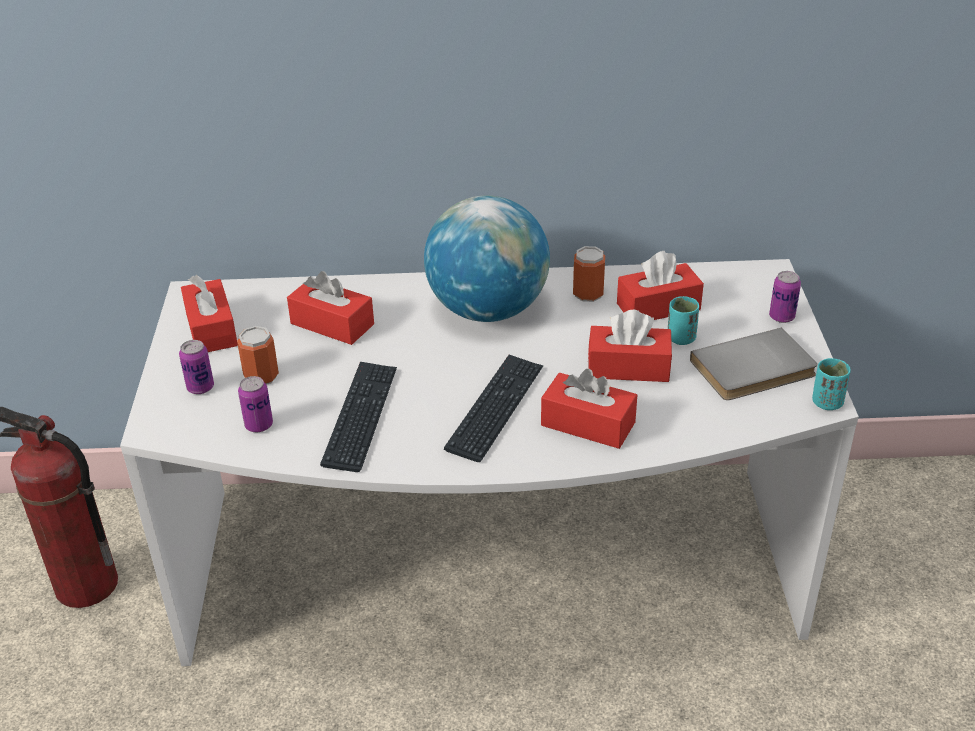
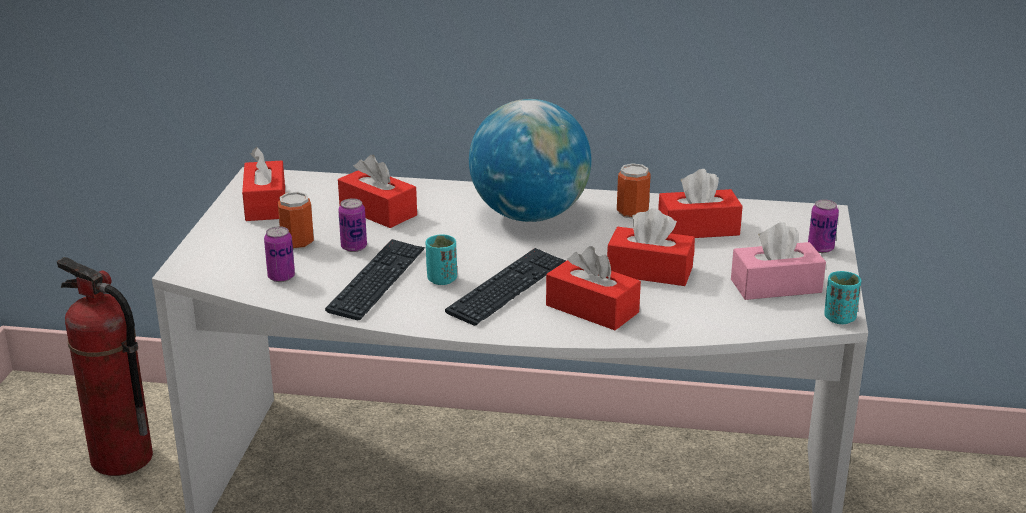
camera: 10 degrees right, 10 degrees down
can [179,340,214,394] -> can moved to [338,198,367,252]
turquoise cup [668,296,699,345] -> turquoise cup moved to [425,234,457,285]
grey book [690,328,818,400] -> pink tissue box [731,222,826,300]

